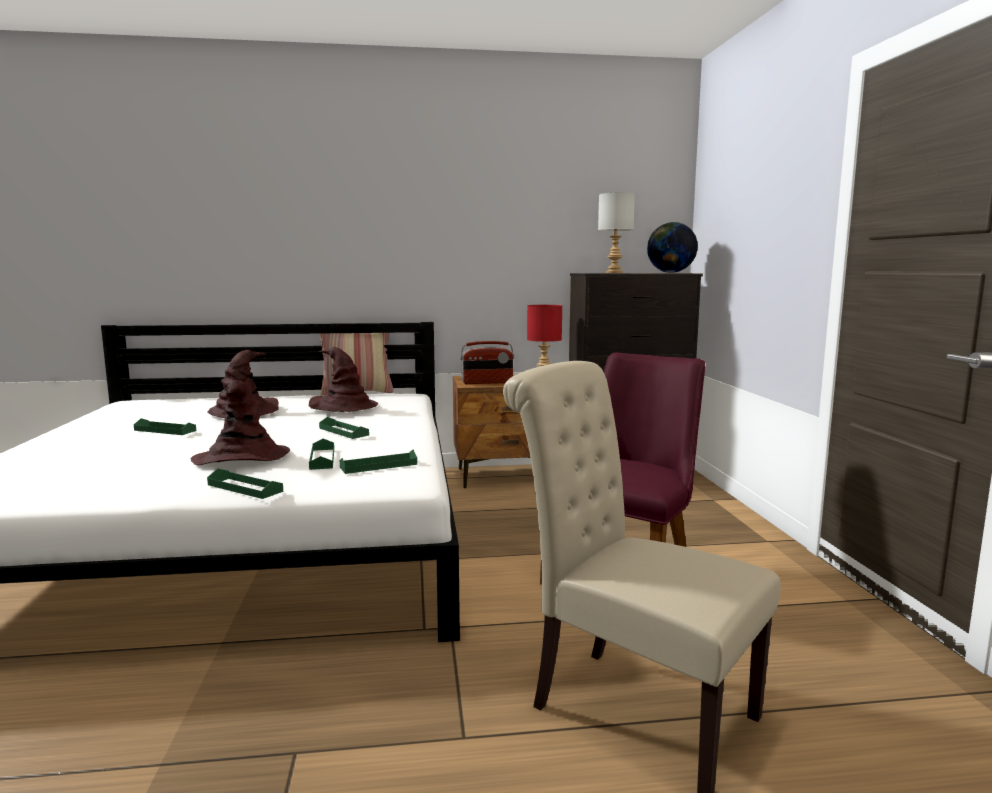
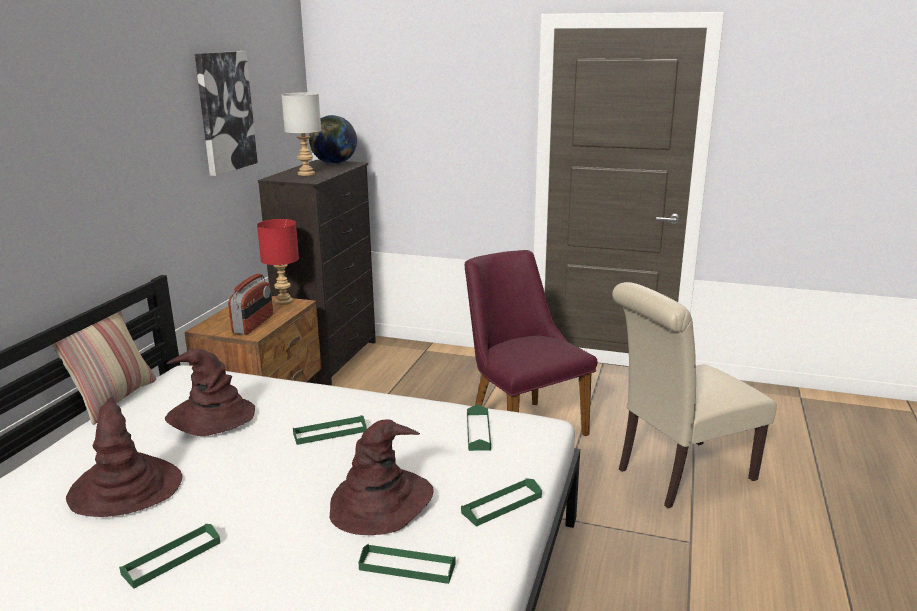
camera: 65 degrees left, 10 degrees up
green tray [309,439,334,470] -> green tray moved to [358,544,456,584]
none -> picture [195,51,258,176]

